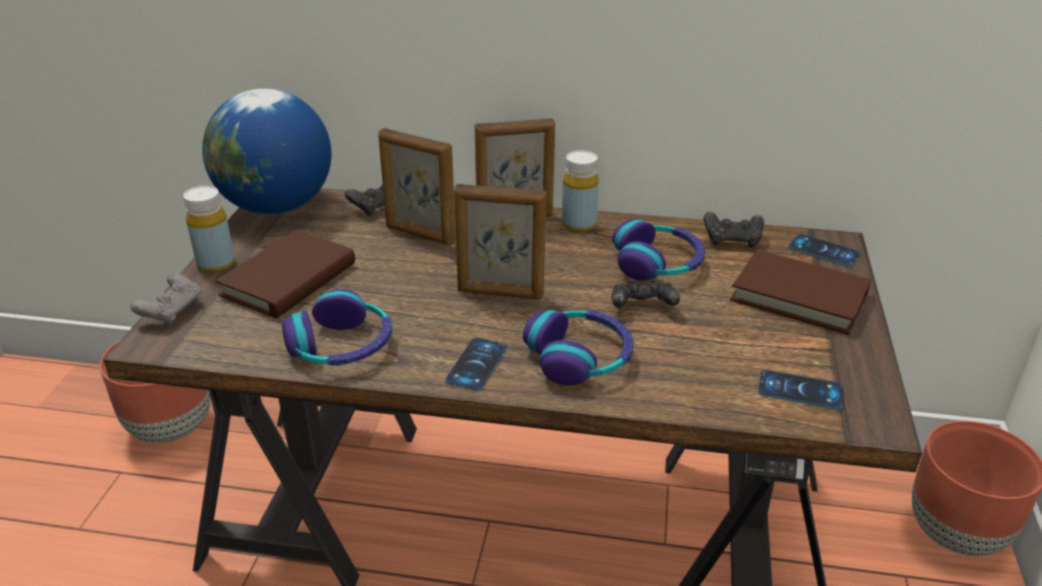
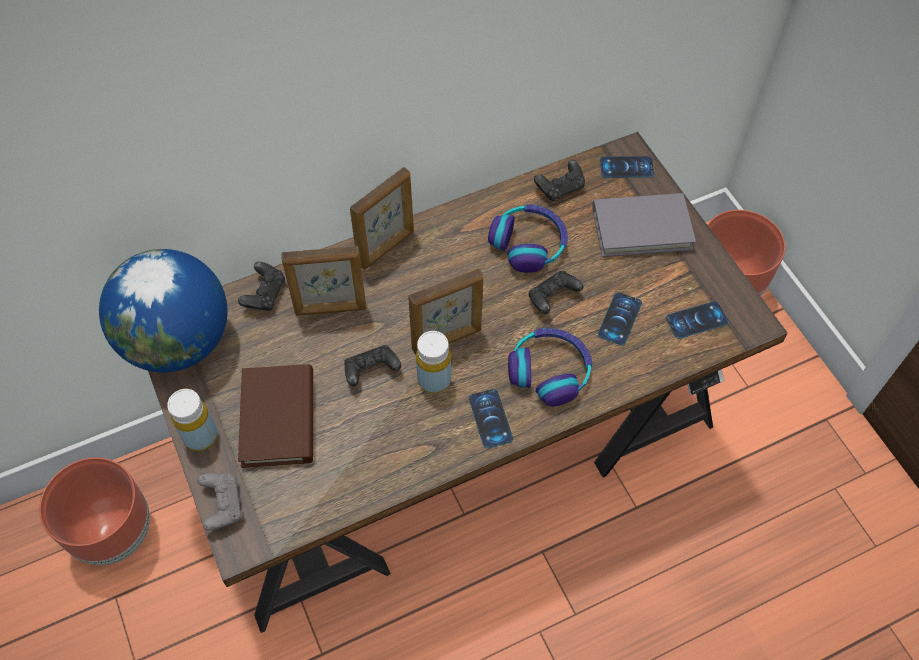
camera: 35 degrees left, 25 degrees up
headphones [282,289,392,366] -> none
yellow bottle [562,150,599,232] -> yellow bottle moved to [416,331,451,394]
brown book [730,250,871,335] -> grey book [592,193,696,257]
none -> black game controller [344,345,401,386]
none -> phone [598,292,642,346]

